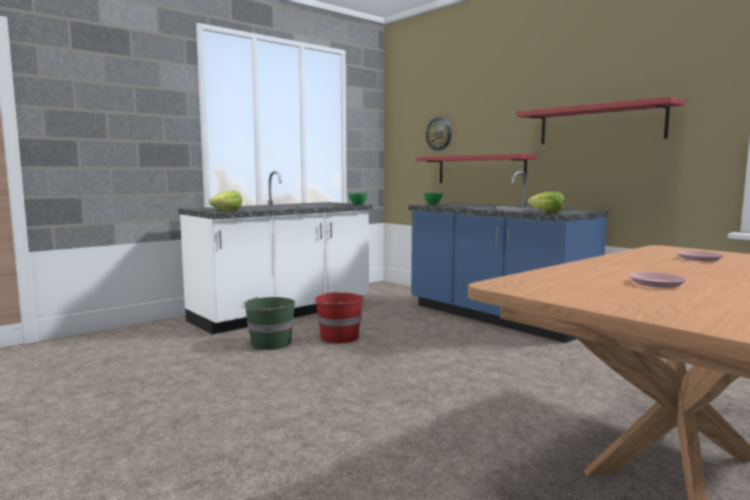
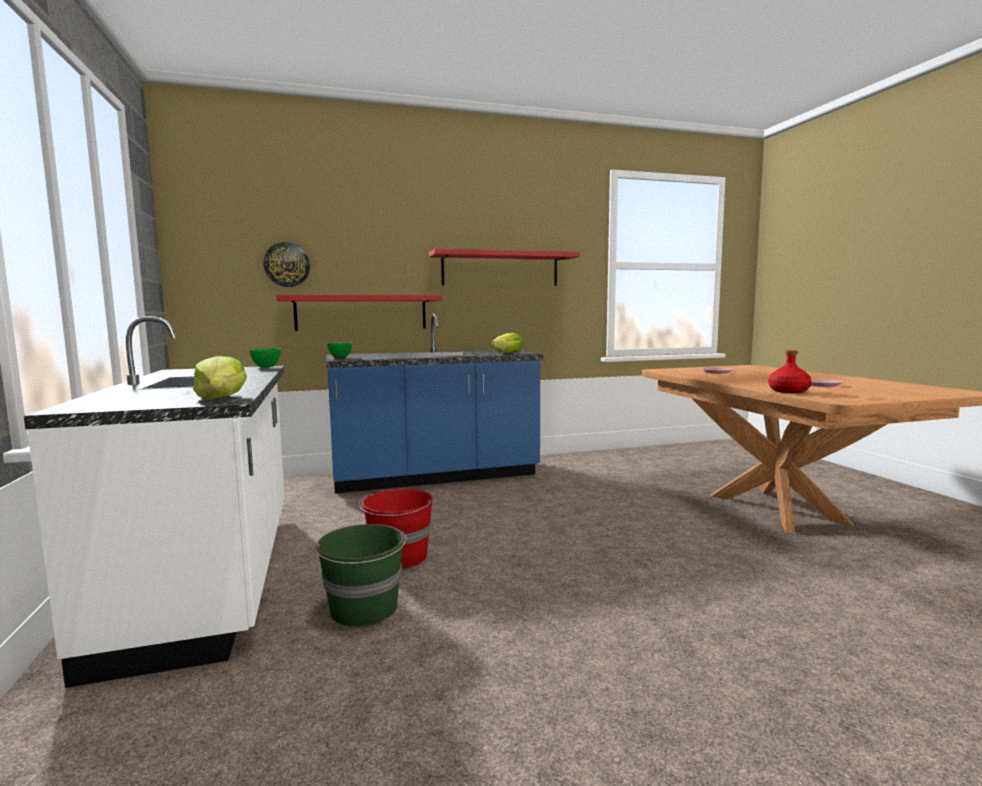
camera: 65 degrees left, 0 degrees up
none -> red bottle [768,350,812,393]

